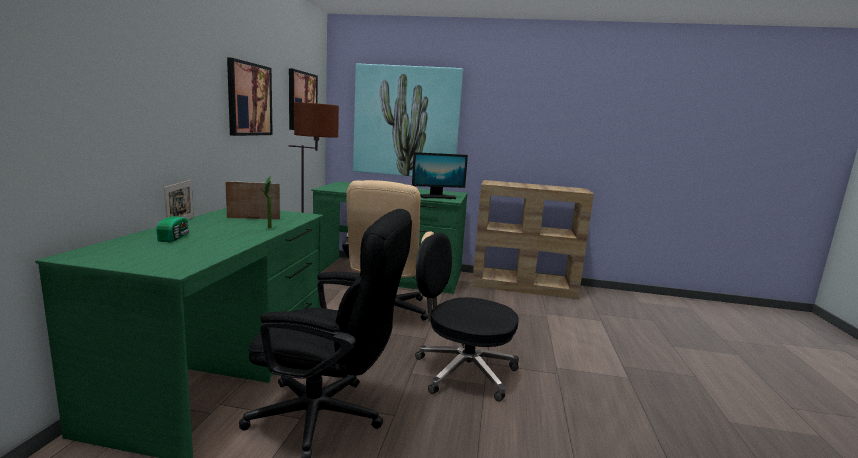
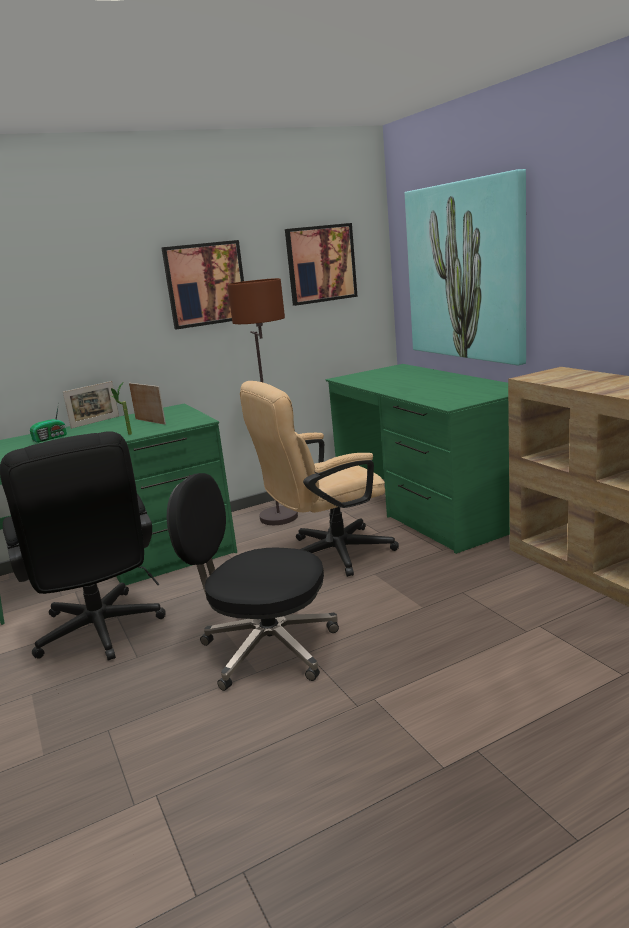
camera: 55 degrees right, 5 degrees up
monitor [412,152,468,199] -> none
black office chair [415,233,519,402] -> black office chair turned 60 degrees counterclockwise [167,473,339,691]

